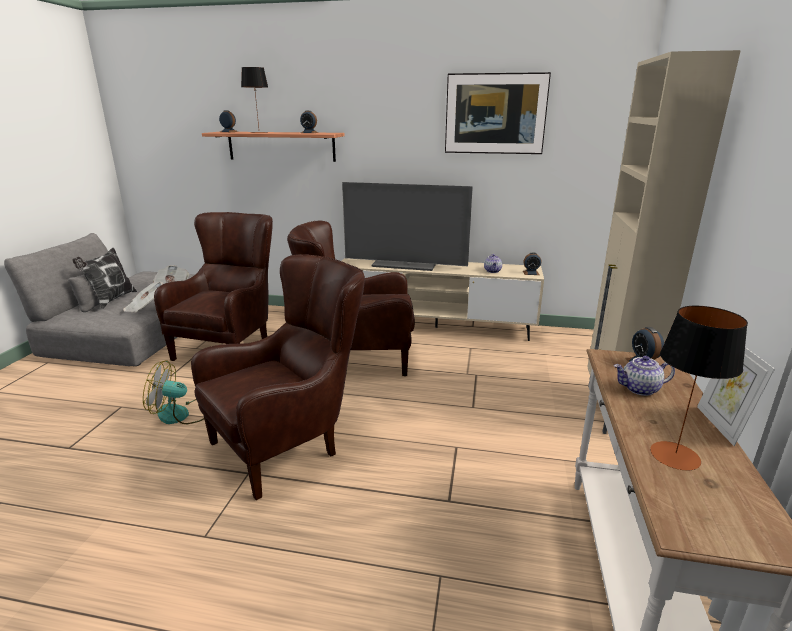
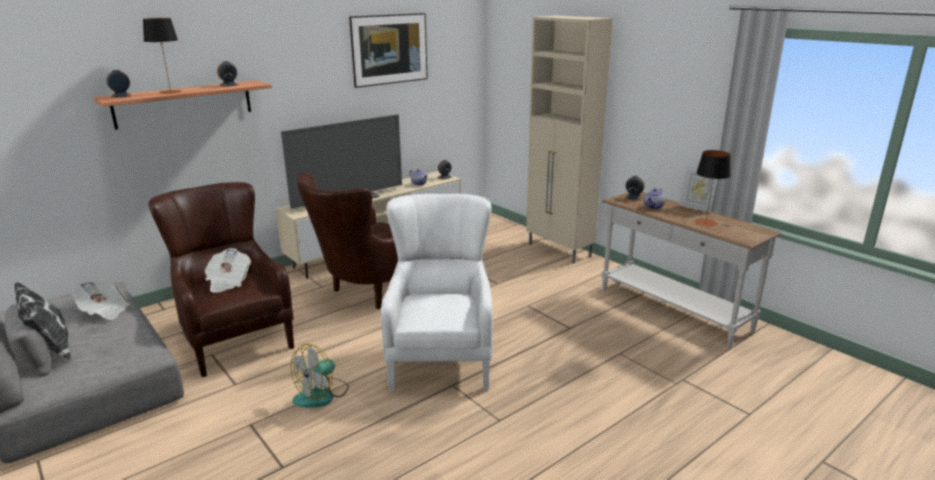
camera: 50 degrees left, 0 degrees up
newspaper [123,282,163,312] -> newspaper moved to [204,248,251,293]
brown armchair [191,254,365,500] -> white armchair [381,194,493,391]

